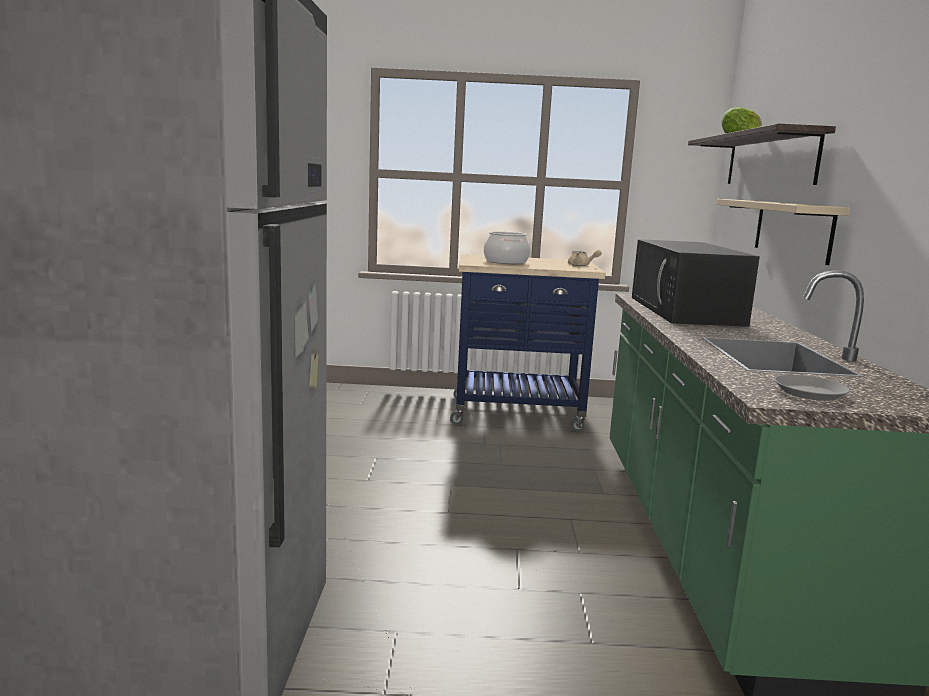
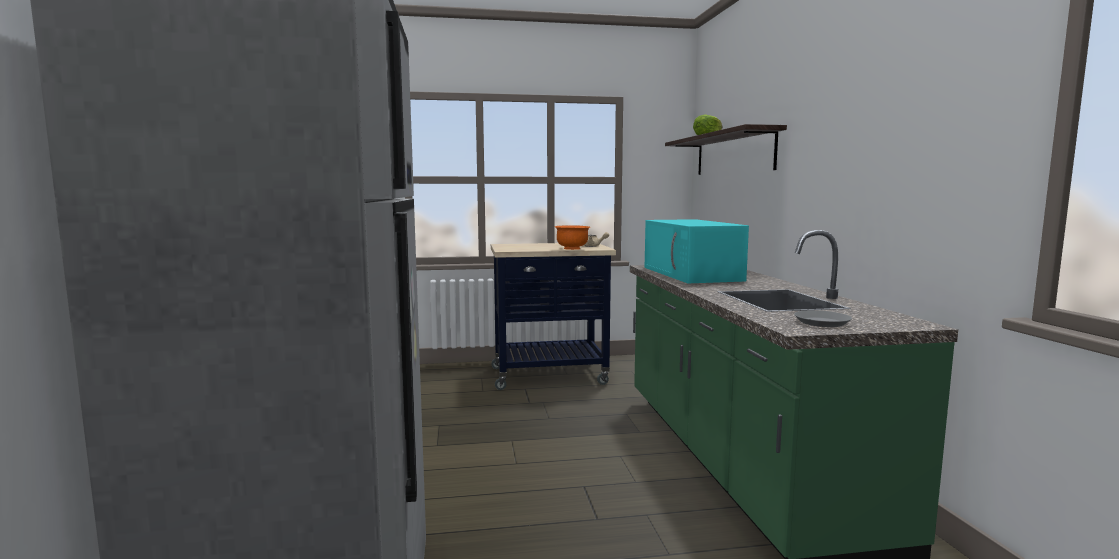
camera: 10 degrees left, 5 degrees down
cooking pot [484,231,530,264] -> none
black microwave [632,239,760,327] -> turquoise microwave [645,219,749,283]
beige shelf [716,199,850,265] -> none
none -> orange bowl [555,225,590,250]

